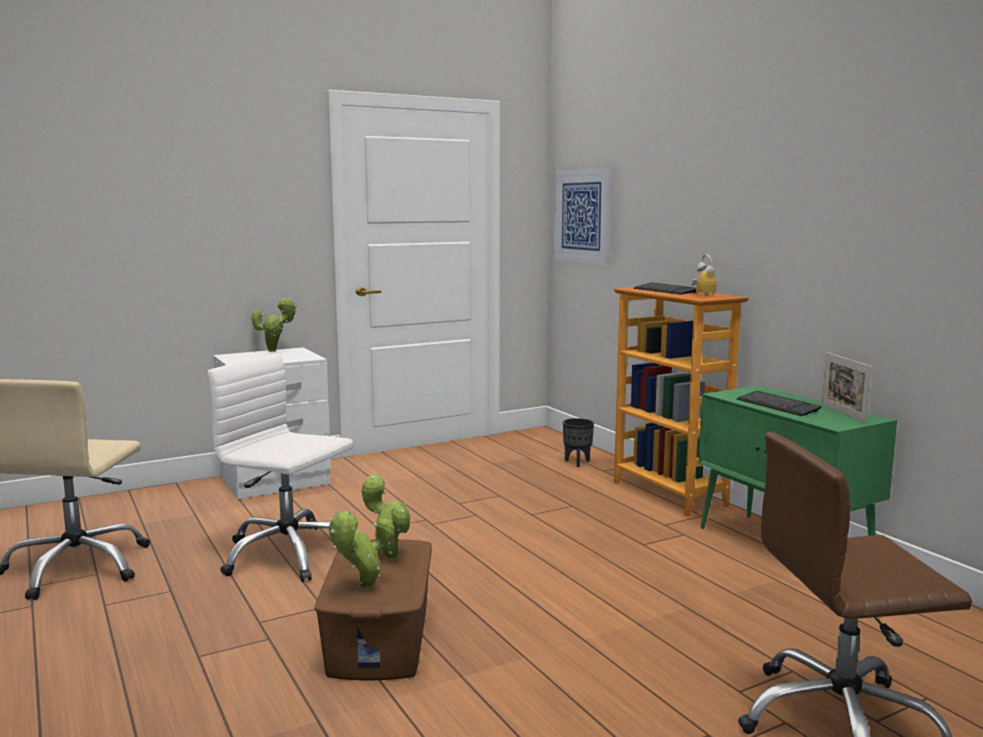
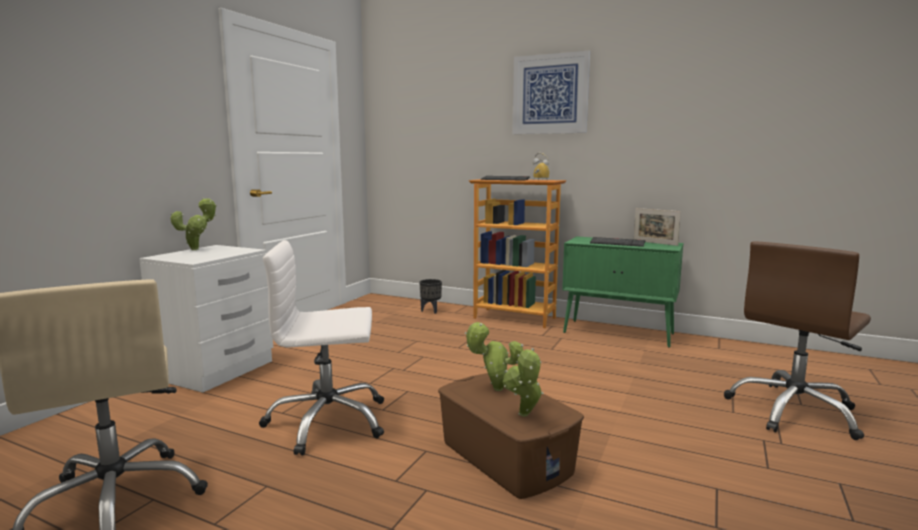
camera: 35 degrees left, 0 degrees up
picture [554,168,613,264] -> picture moved to [512,51,590,134]

